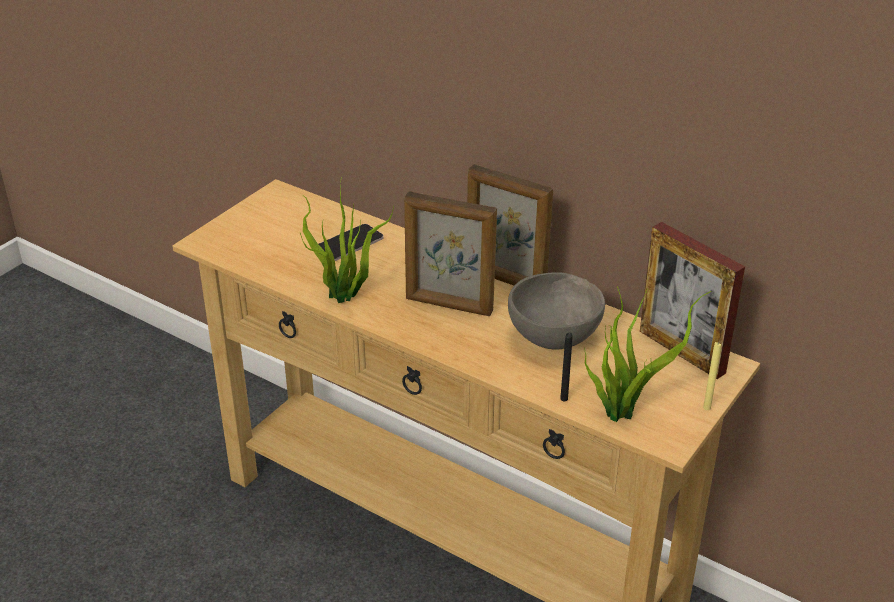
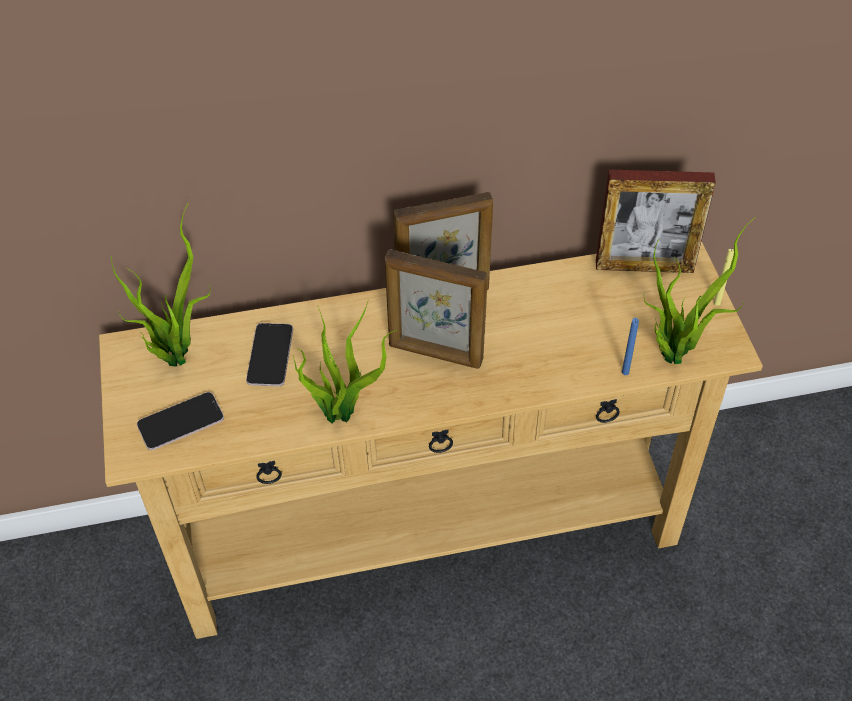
camera: 45 degrees left, 15 degrees up
picture frame [404,191,497,316] -> picture frame turned 45 degrees clockwise [385,249,488,369]
grey bowl [508,272,605,350] -> none
black candle [560,332,572,401] -> blue candle [622,318,639,375]
none -> potted plant [111,203,211,367]
none -> phone [137,392,224,450]

